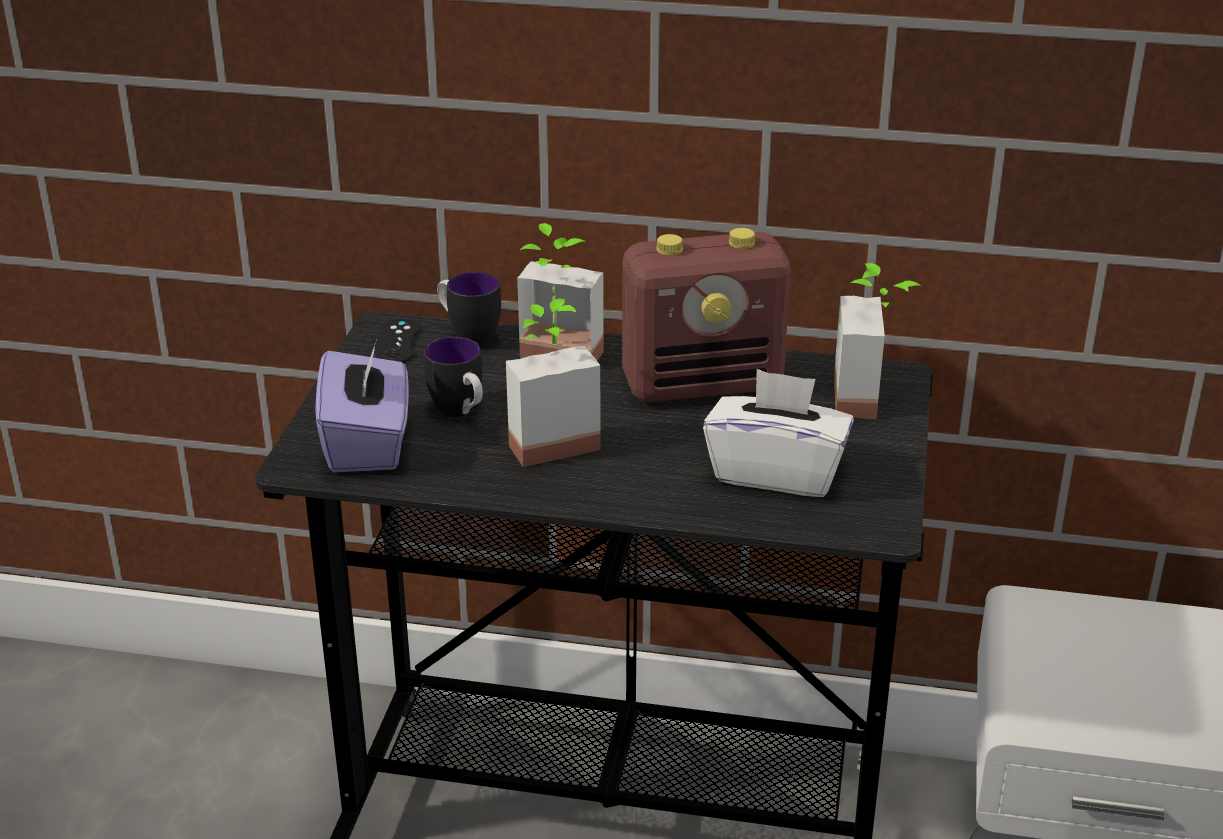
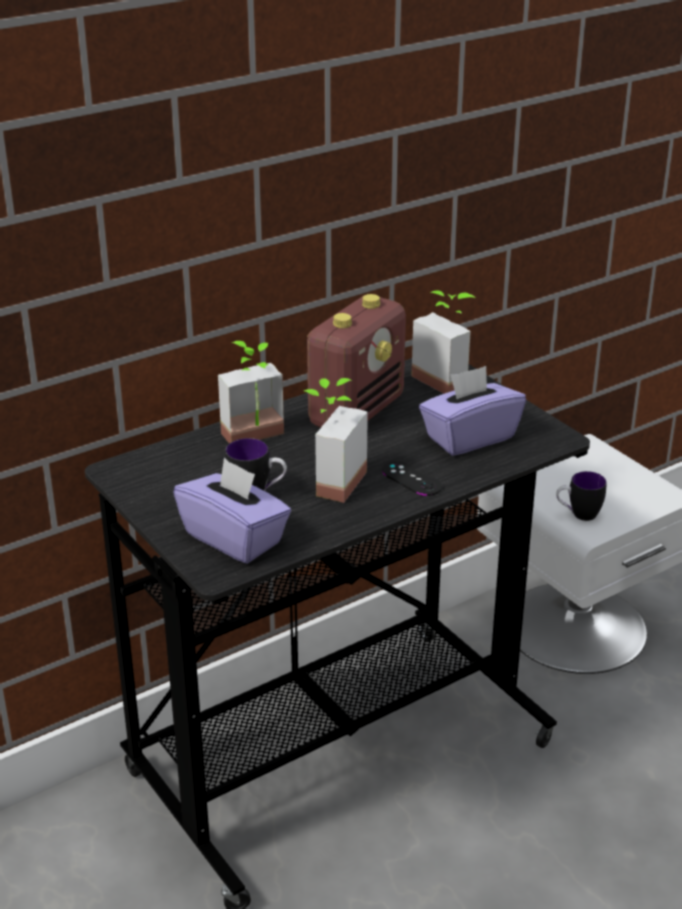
camera: 45 degrees left, 0 degrees up
black game controller [374,319,420,363] -> black game controller moved to [382,461,442,496]
mug [437,272,501,347] -> mug moved to [556,471,607,521]
white tissue box [703,369,854,497] -> purple tissue box [419,366,526,456]

